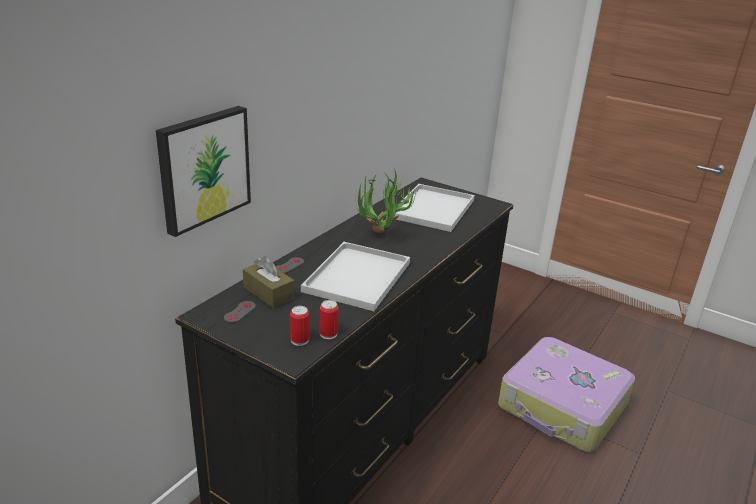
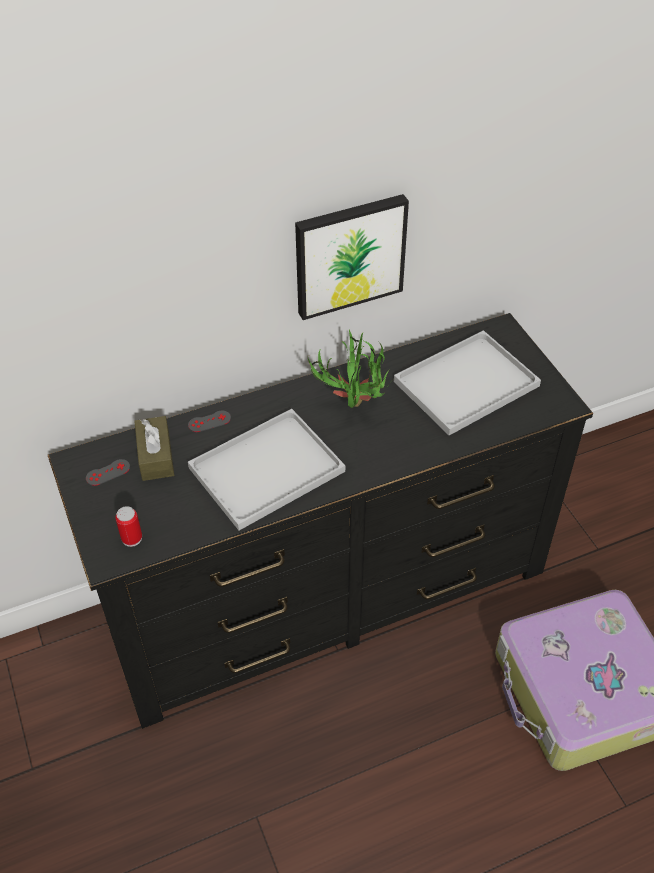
camera: 35 degrees right, 20 degrees up
picture [156,106,251,237] -> picture moved to [295,194,409,320]
can [319,300,339,339] -> none

